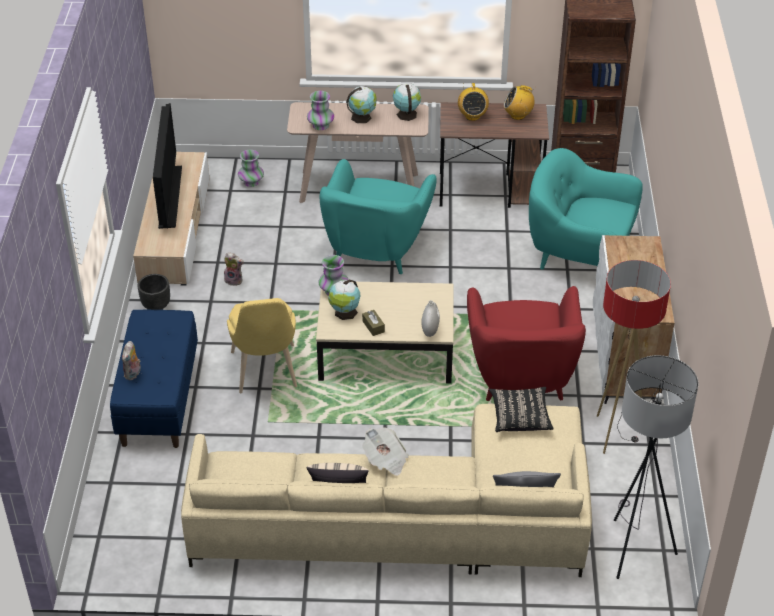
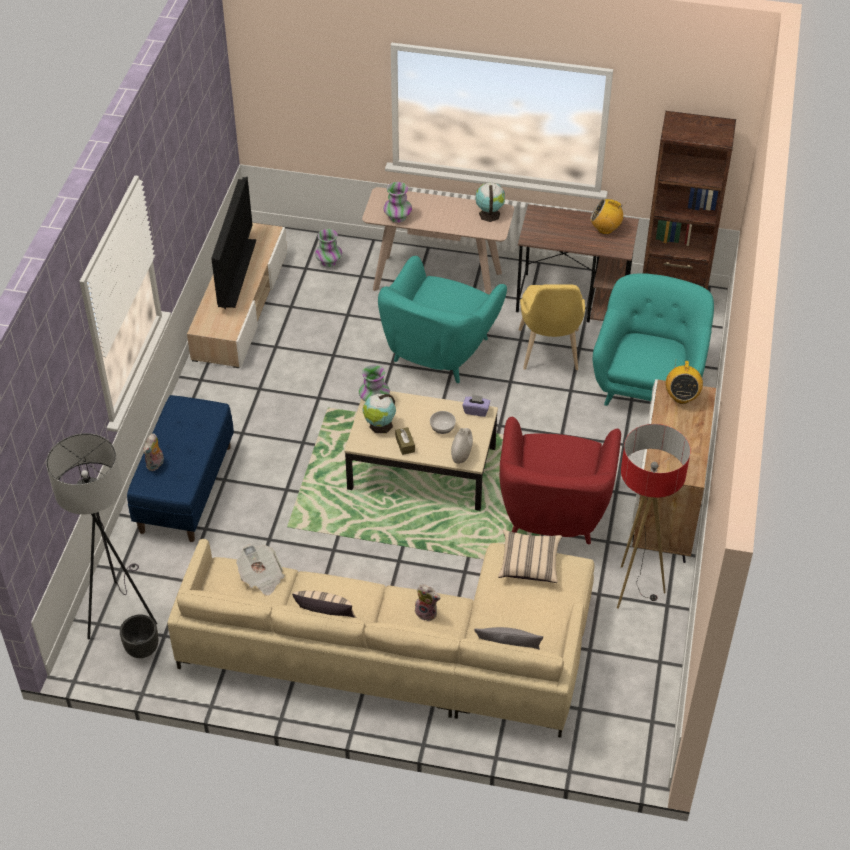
camera: 10 degrees right, 5 degrees up
black planter [138,274,170,310] -> black planter moved to [120,615,158,658]
plush toy [224,252,244,286] -> plush toy moved to [415,584,440,621]
yellow chair [227,298,297,394] -> yellow chair moved to [519,284,585,370]
globe [346,86,376,123] -> none
newspaper [362,427,409,476] -> newspaper moved to [236,544,285,596]
radio [458,83,489,121] -> radio moved to [666,361,703,404]
black pillow [489,387,554,432] -> beige pillow [498,530,562,583]
turquoise armchair [529,148,643,270] -> turquoise armchair turned 75 degrees clockwise [593,273,714,406]
grey floor lamp [614,355,698,579] -> grey floor lamp moved to [46,433,157,640]
none -> bowl [430,411,456,434]
none -> purple tissue box [462,394,490,417]

